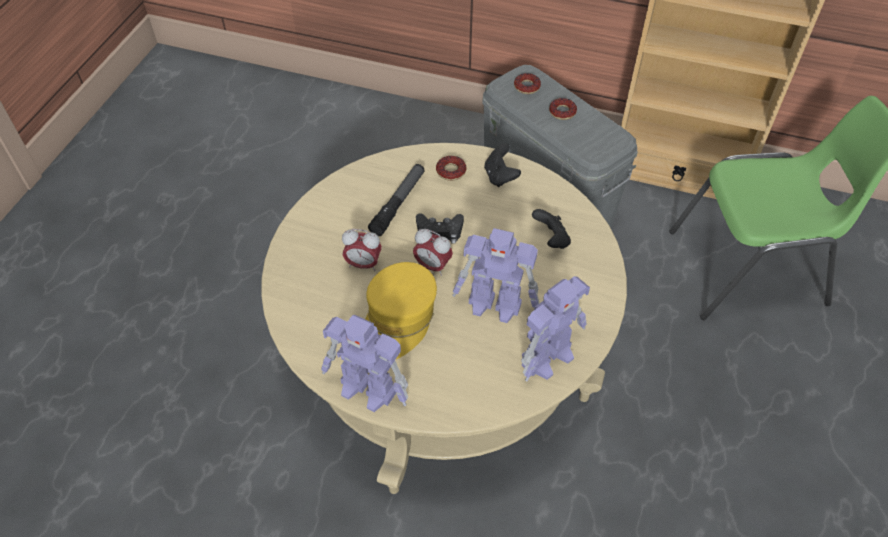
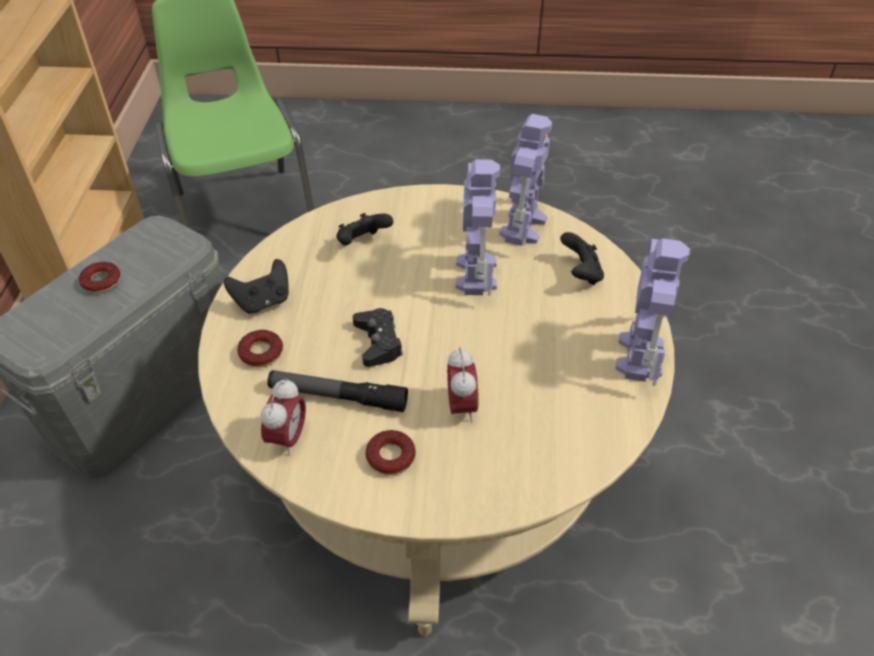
camera: 105 degrees left, 5 degrees down
yellow cap [365,262,437,359] -> none
alarm clock [413,229,453,276] -> alarm clock moved to [260,378,306,456]
donut [514,73,541,94] -> donut moved to [365,430,416,475]
toy robot [521,276,590,381] -> toy robot turned 75 degrees clockwise [499,114,552,246]
none -> black game controller [560,232,604,285]

